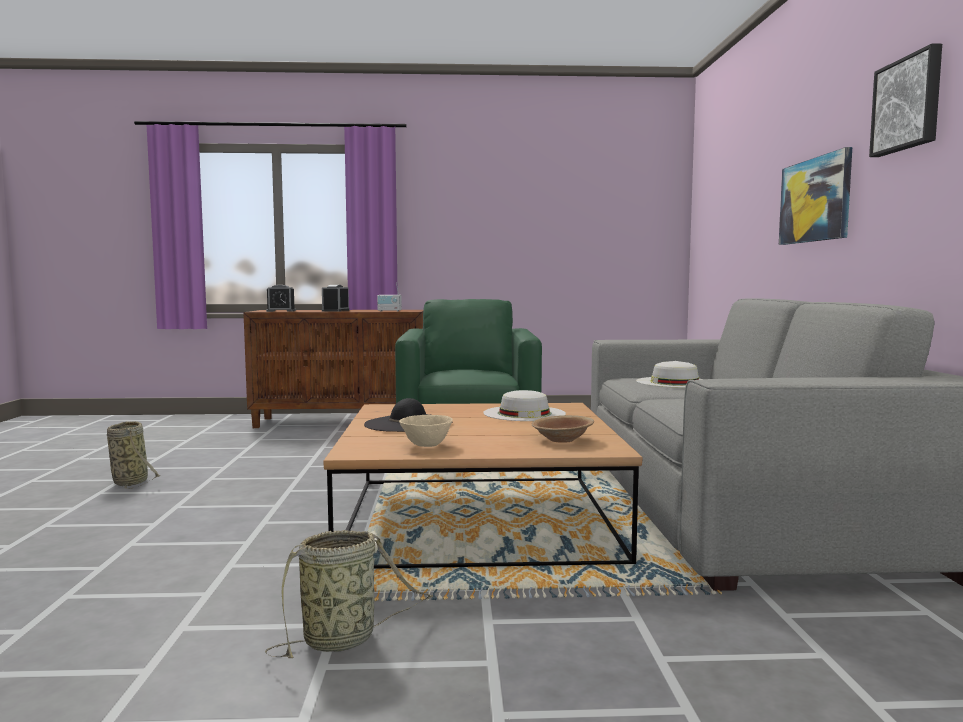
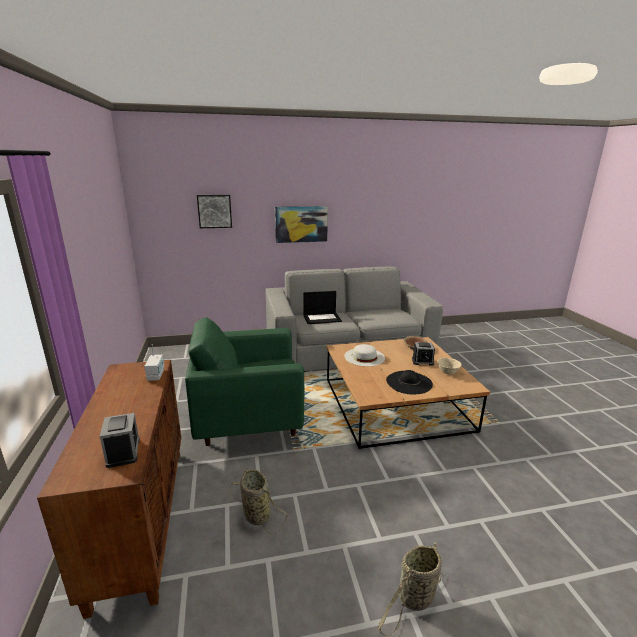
camera: 100 degrees left, 15 degrees up
basket [265,530,433,658] -> basket moved to [229,469,289,535]
alarm clock [322,285,349,312] -> alarm clock moved to [412,342,435,366]
white hat [636,361,699,388] -> laptop [303,291,342,324]
picture [869,43,942,157] -> picture moved to [197,195,232,228]

